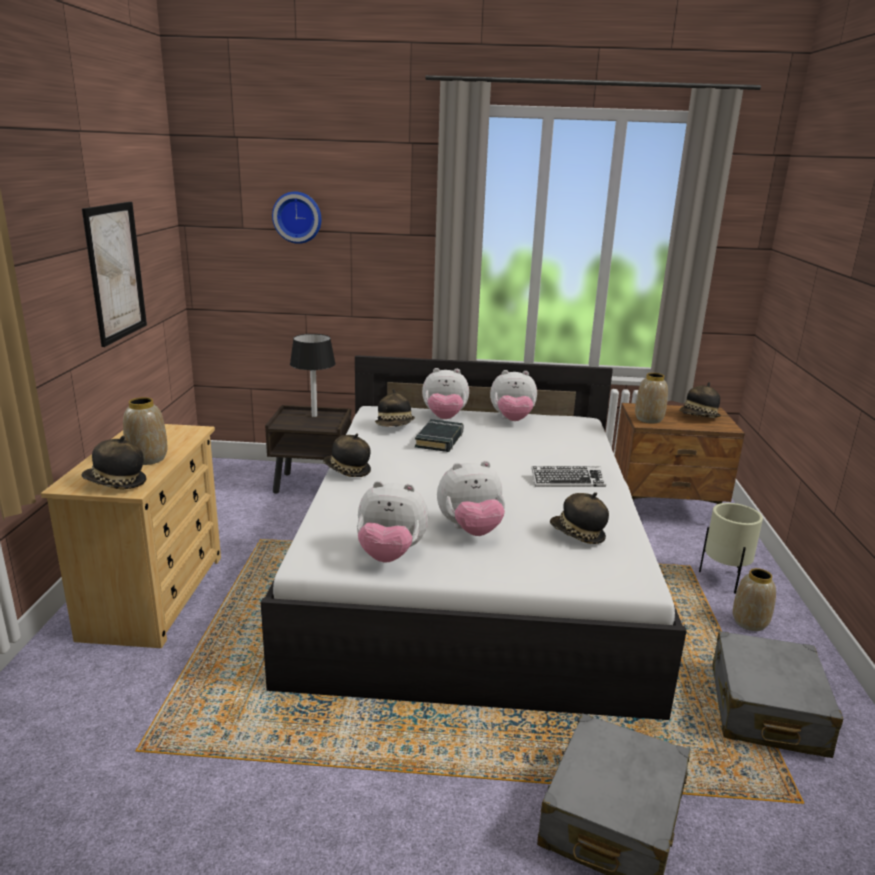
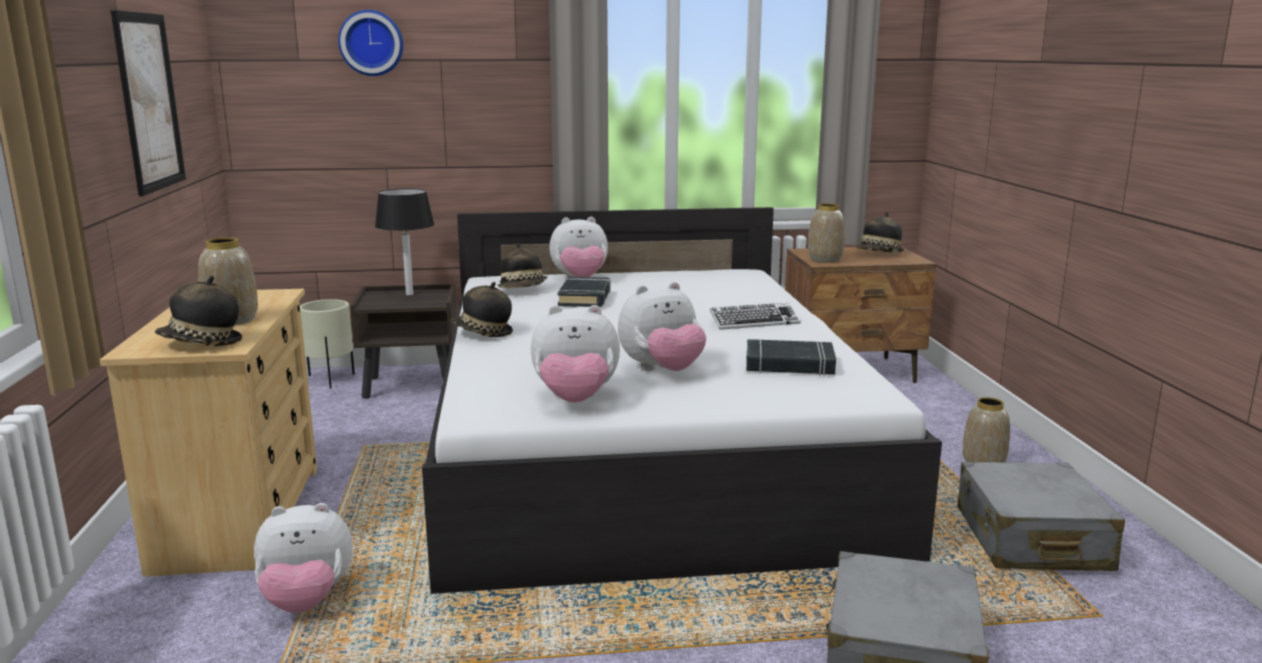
camera: 10 degrees left, 5 degrees down
plush toy [490,370,537,421] -> plush toy moved to [254,503,353,613]
hat [550,492,609,544] -> black book [746,339,836,375]
beige planter [699,503,763,594] -> beige planter moved to [300,299,355,389]

